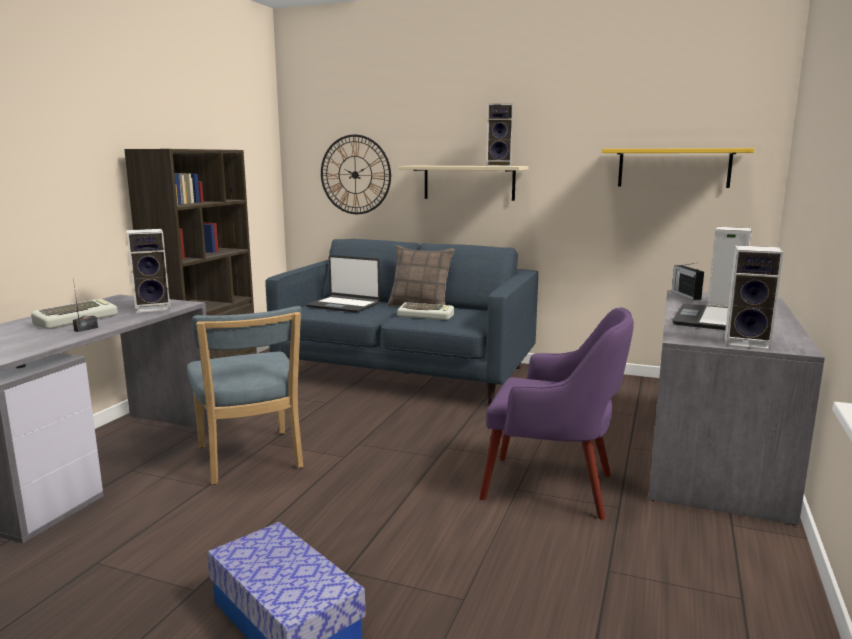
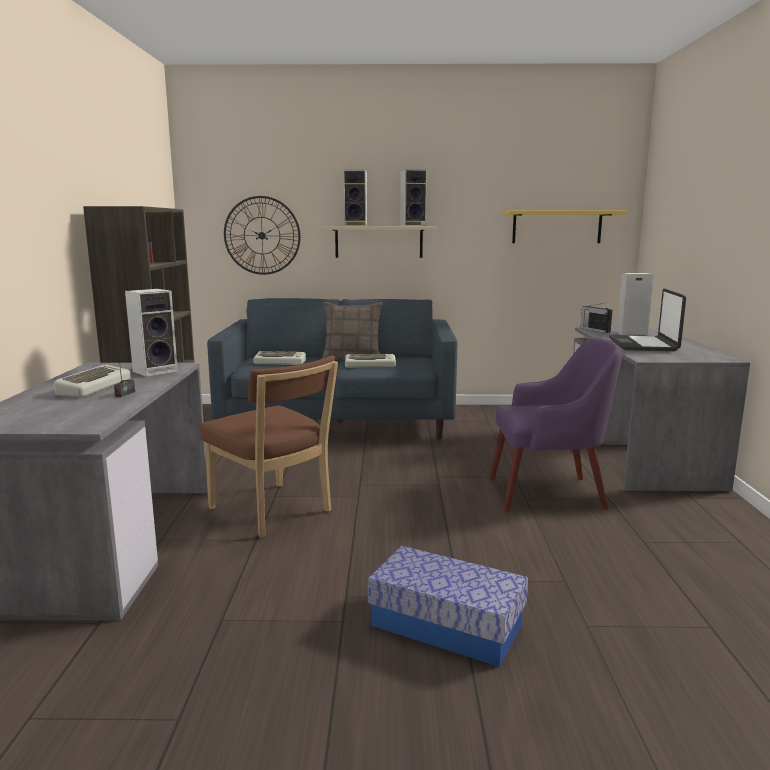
camera: 20 degrees left, 0 degrees up
blue chair [187,306,303,485] -> brown chair [200,355,338,538]
laptop [306,255,381,313] -> keyboard [253,351,306,365]
speaker [725,245,783,350] -> speaker moved to [343,170,367,226]

